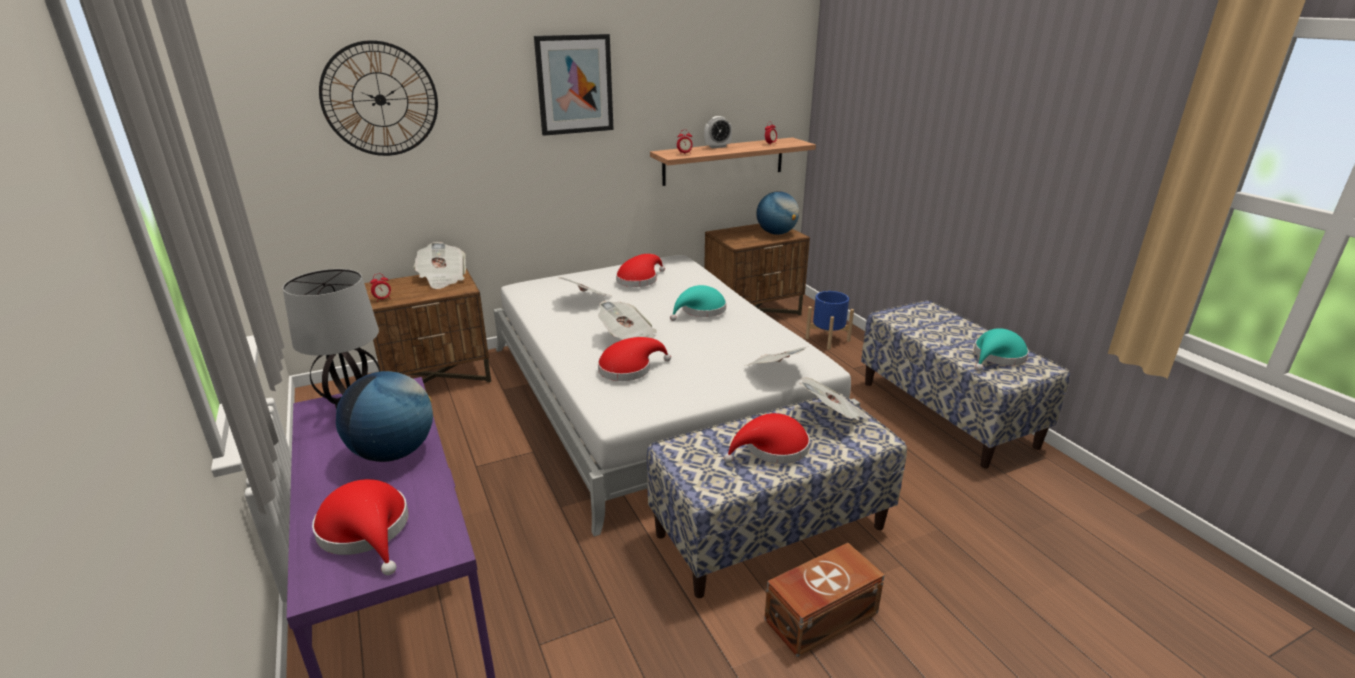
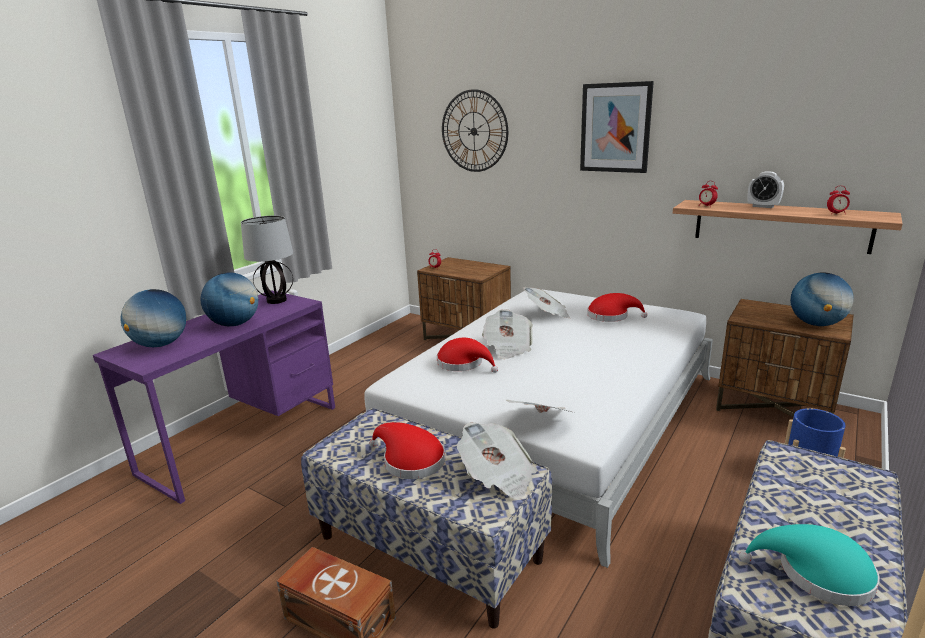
camera: 60 degrees right, 5 degrees down
red hat [312,479,409,575] -> globe [121,289,186,347]
newspaper [414,242,466,289] -> none
turquoise hat [670,285,726,321] -> none

